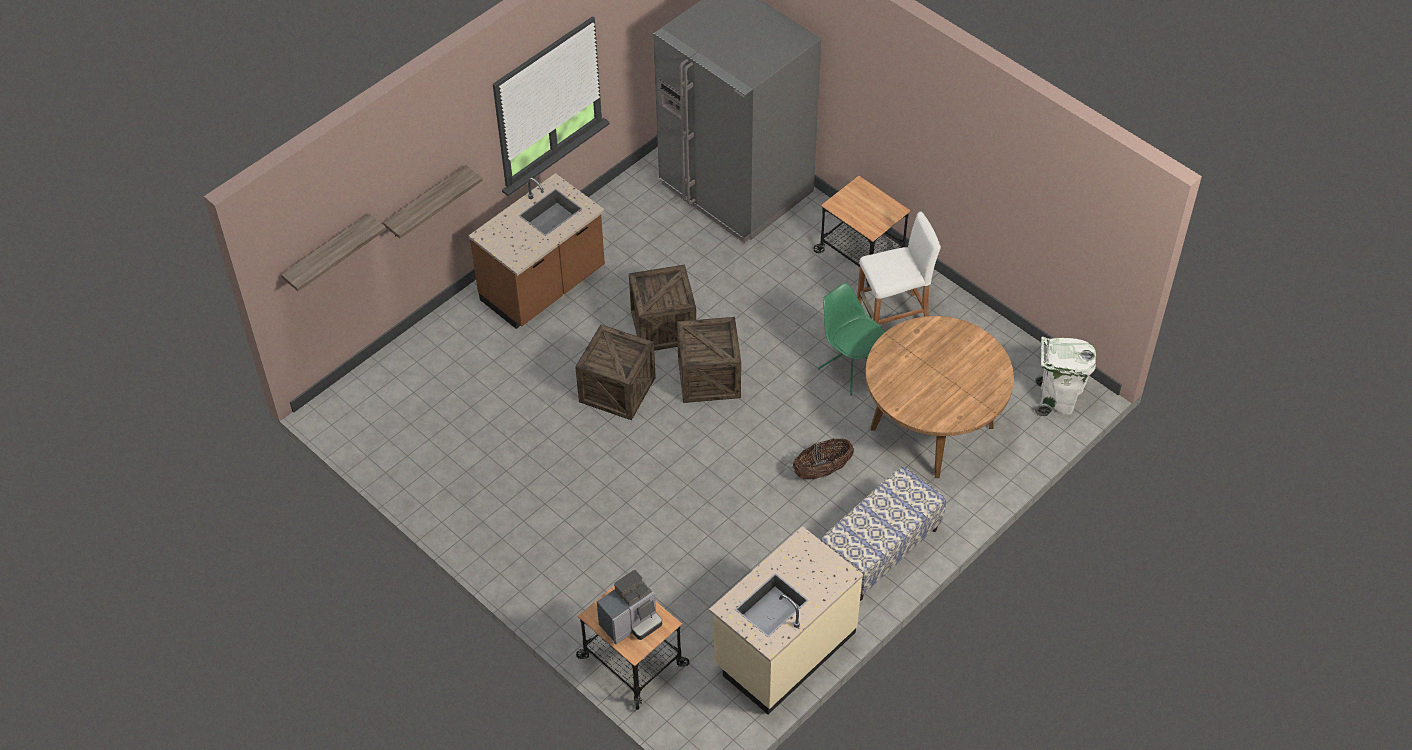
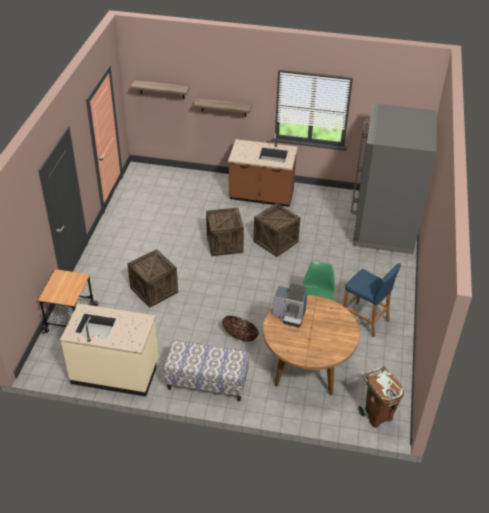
camera: 55 degrees right, 10 degrees down
coffee machine [597,570,662,644] -> coffee machine moved to [272,283,308,327]
crate [677,317,741,403] -> crate moved to [127,249,178,308]
cart [814,176,911,287] -> none
white stool [857,211,941,324] -> blue stool [343,263,401,337]
white trash can [1035,336,1096,416] -> brown trash can [358,366,404,428]

